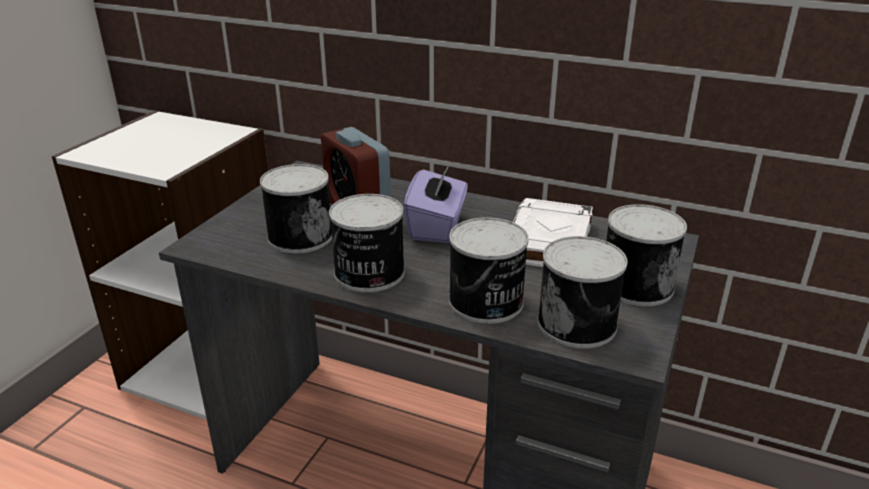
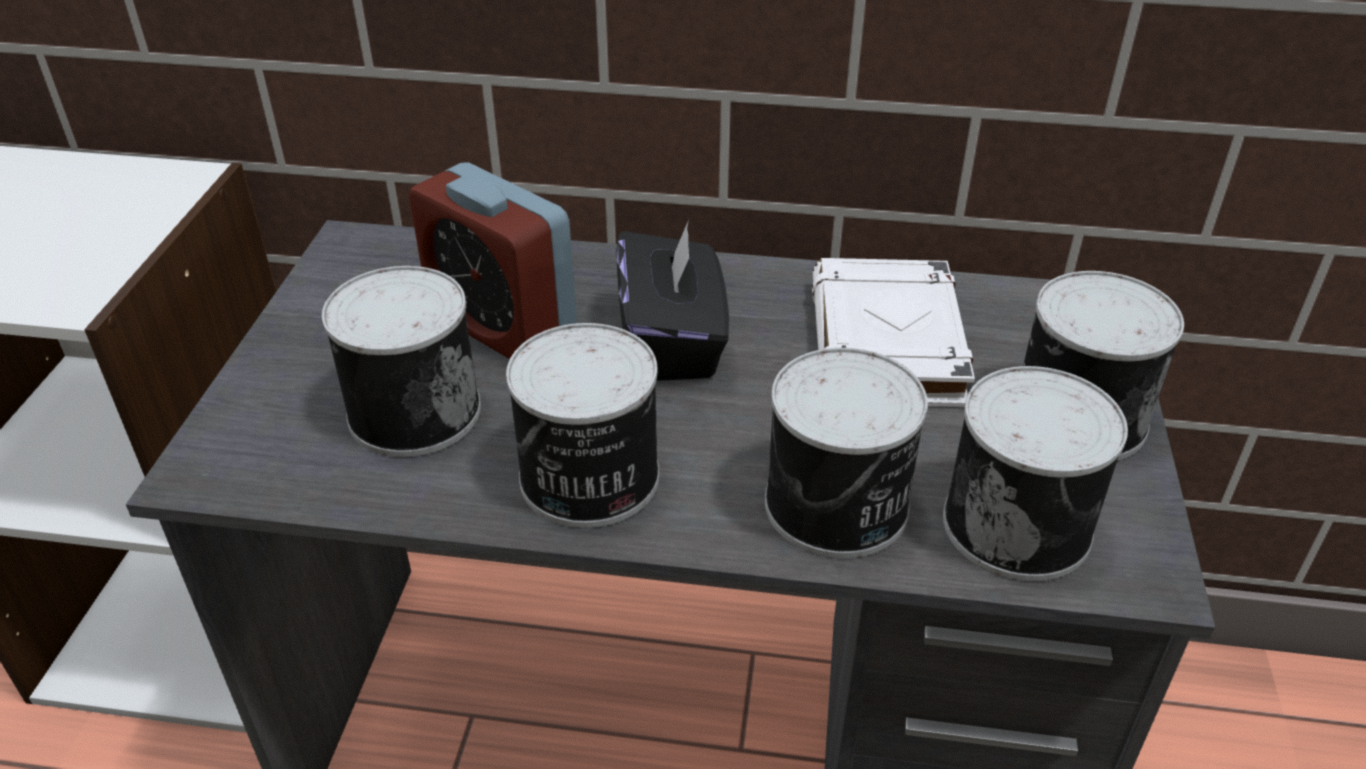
camera: 15 degrees left, 10 degrees up
purple tissue box [403,164,467,243] -> black tissue box [616,220,729,381]

